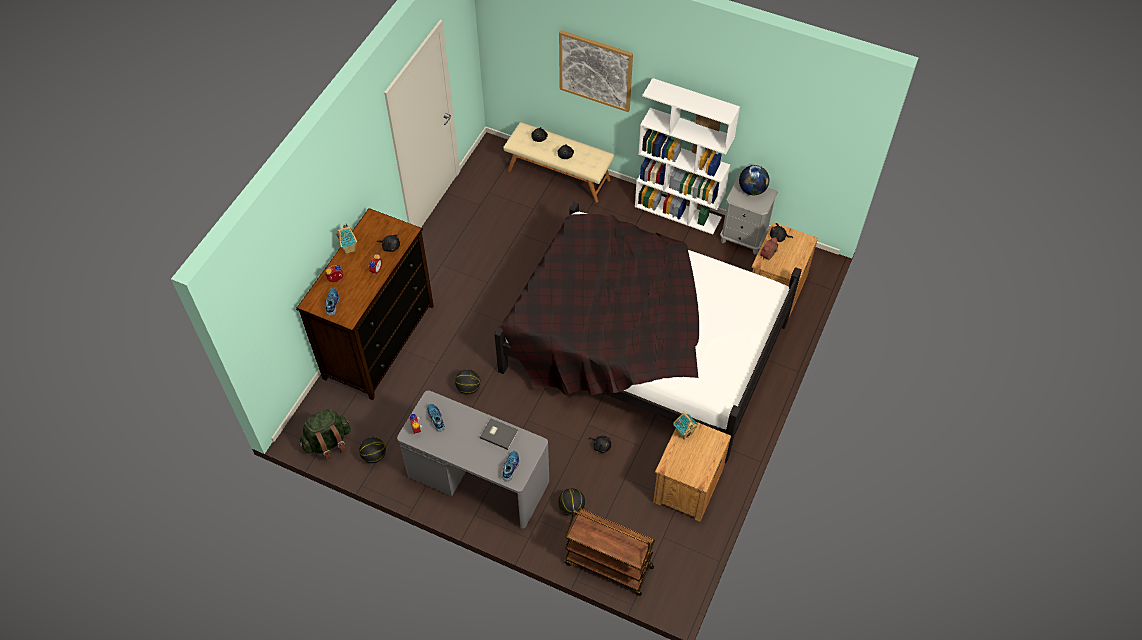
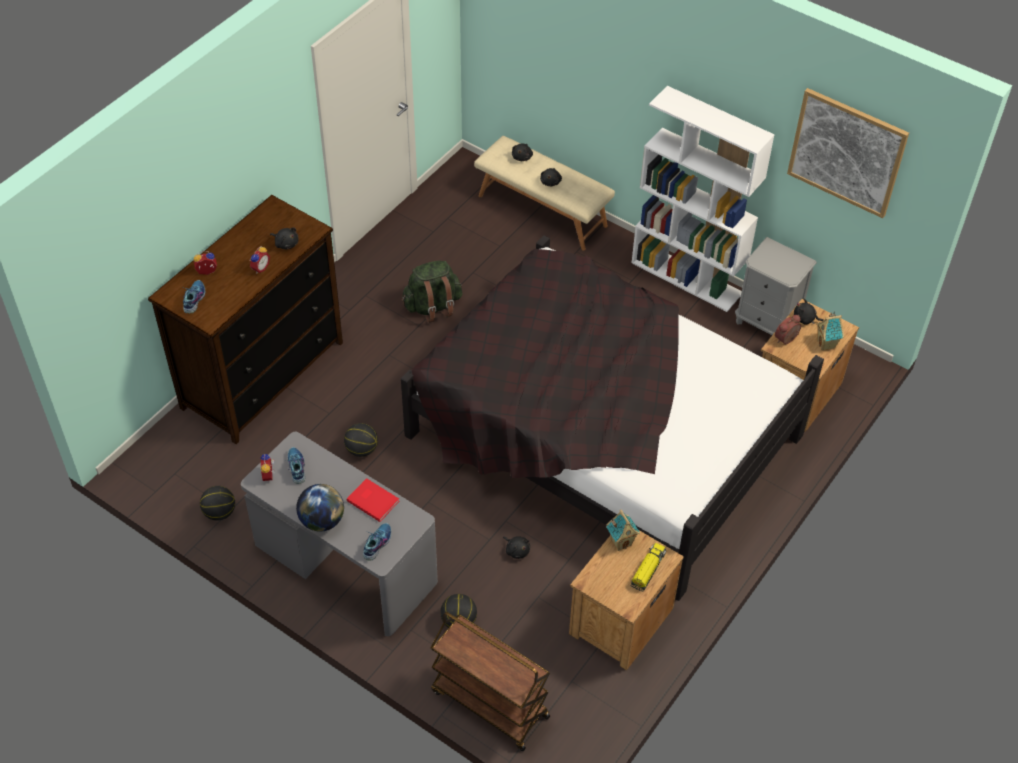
camera: 10 degrees right, 5 degrees down
green backpack [300,409,351,460] -> green backpack moved to [402,261,462,323]
toy house [336,224,357,254] -> toy house moved to [816,311,844,351]
grey book [480,418,519,450] -> red book [347,478,399,522]
picture [559,30,633,112] -> picture moved to [787,88,909,218]
globe [739,165,769,195] -> globe moved to [296,484,344,532]
none -> toy truck [630,543,666,592]

